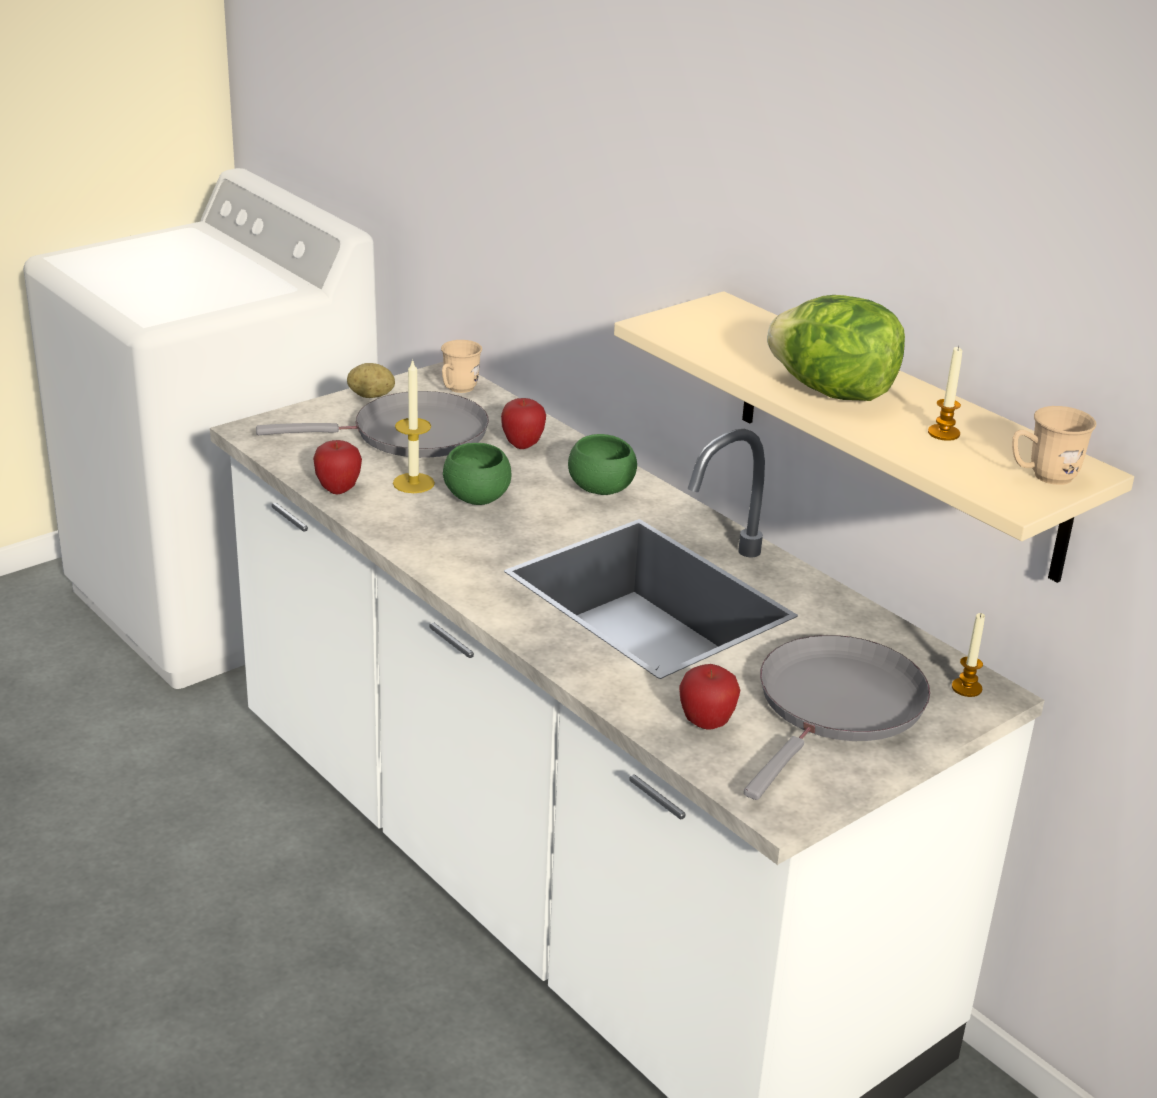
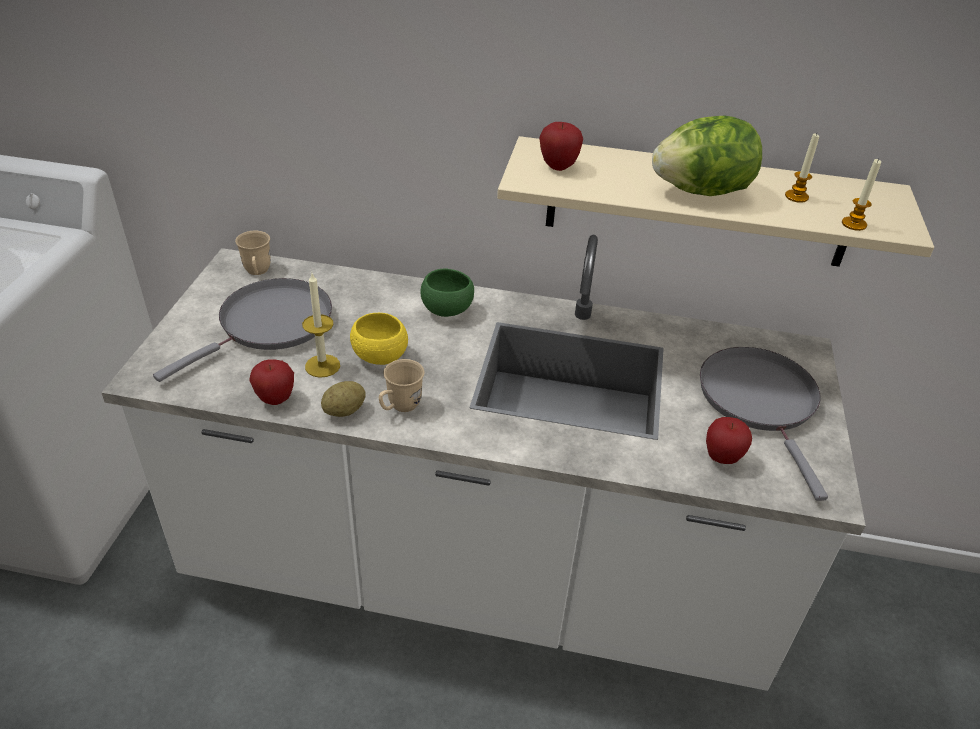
camera: 40 degrees left, 10 degrees up
potato [347,363,395,398] -> potato moved to [321,381,366,417]
green bowl [443,443,511,505] -> yellow bowl [350,313,408,365]
apple [501,398,546,449] -> apple moved to [539,122,583,171]
candle [952,613,985,697] -> candle moved to [842,159,881,231]
beige mug [1012,406,1096,485] -> beige mug moved to [379,359,425,412]

